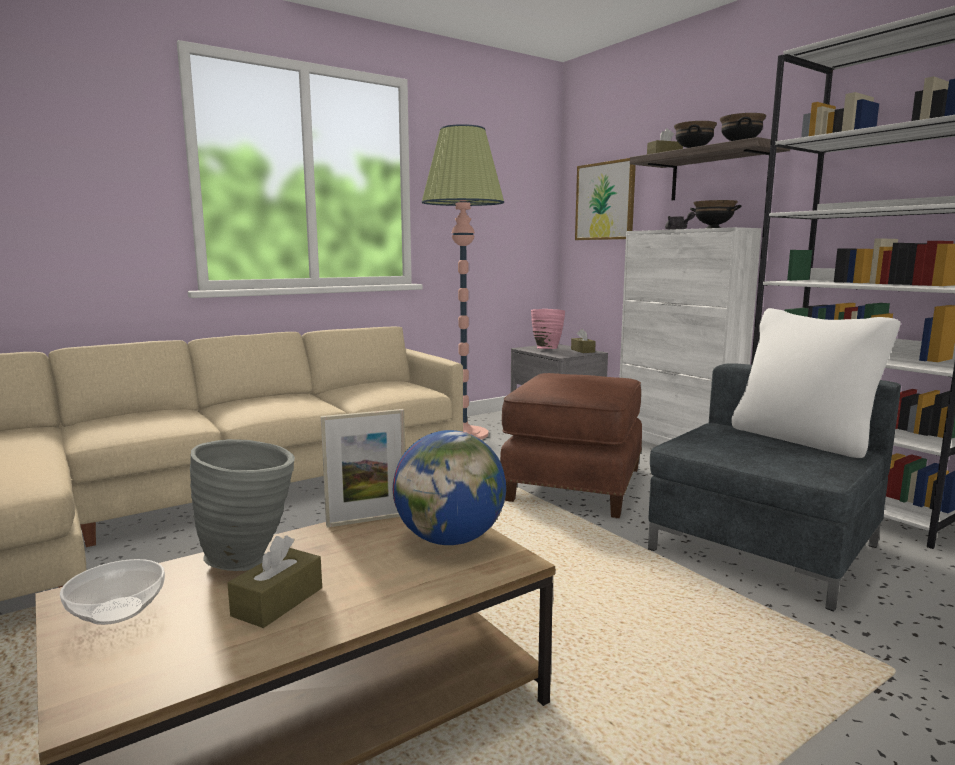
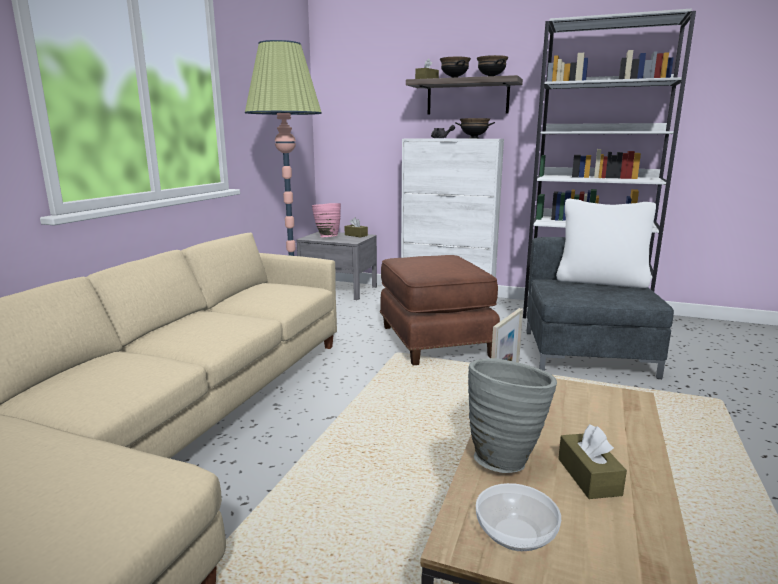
camera: 35 degrees left, 5 degrees up
globe [393,430,506,545] -> none
picture [575,158,636,240] -> none

